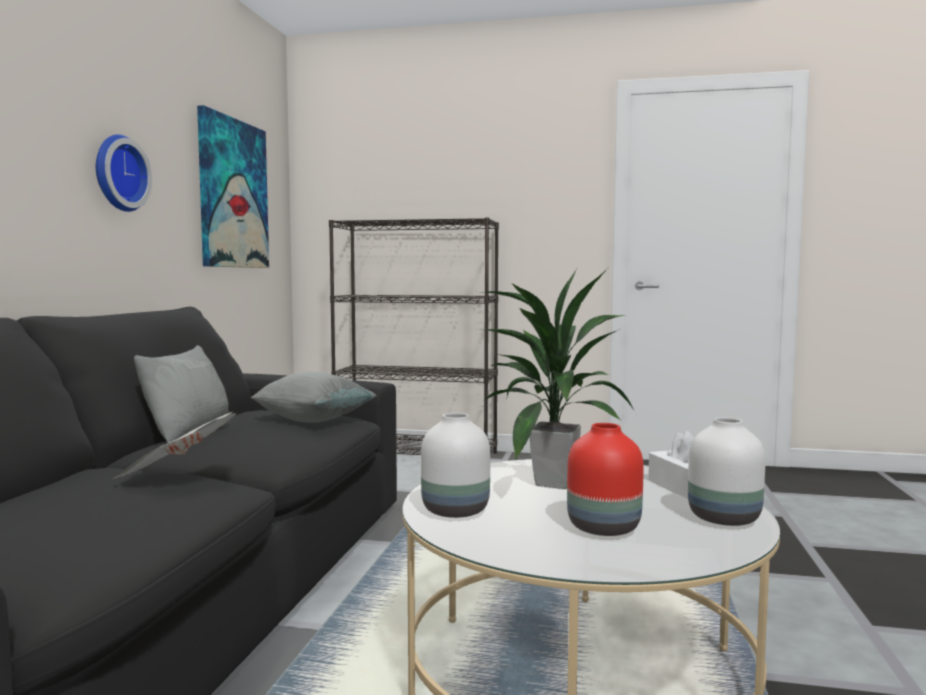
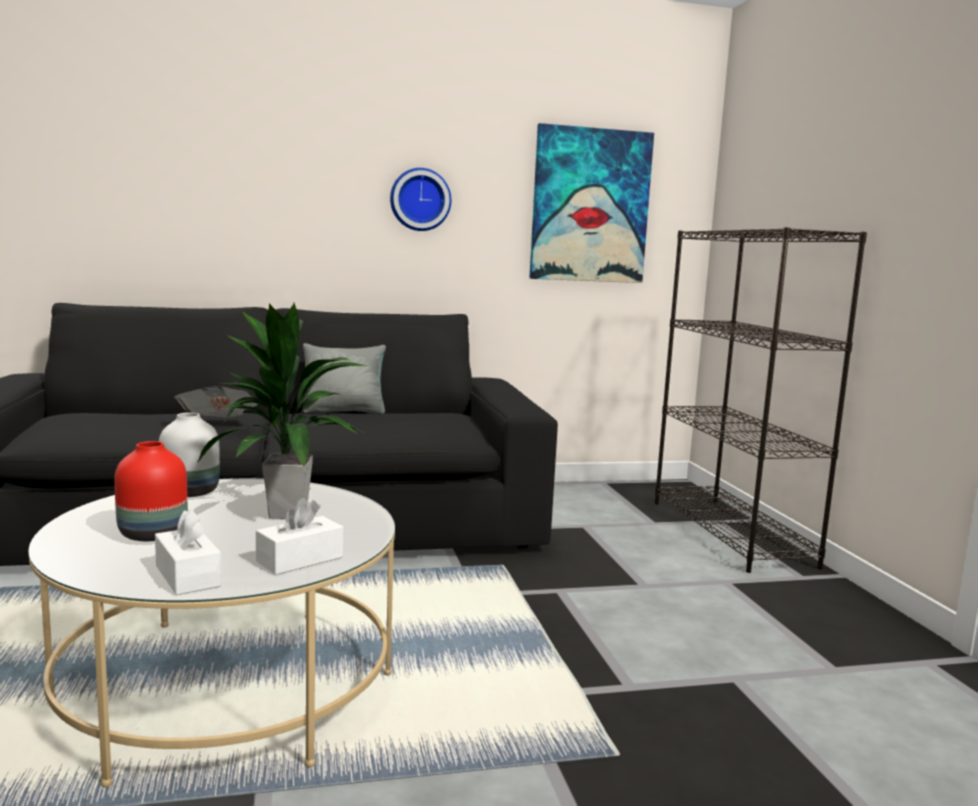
camera: 65 degrees right, 5 degrees up
grey pillow [251,372,377,423] -> none
white vase [688,417,766,526] -> white tissue box [155,509,222,595]

